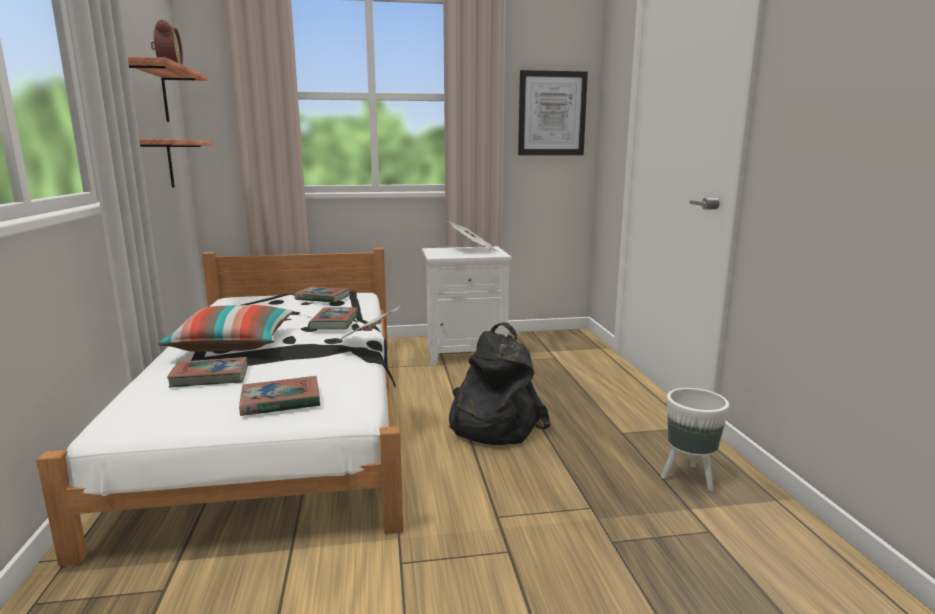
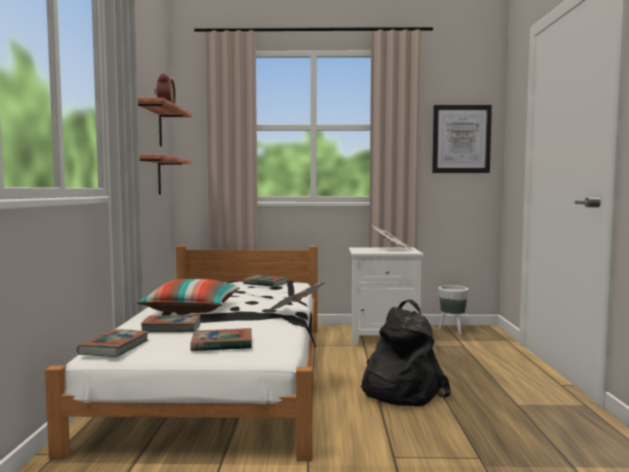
camera: 10 degrees right, 10 degrees down
book [308,307,358,330] -> book moved to [77,330,149,357]
white planter [661,388,729,491] -> white planter moved to [438,285,468,335]

